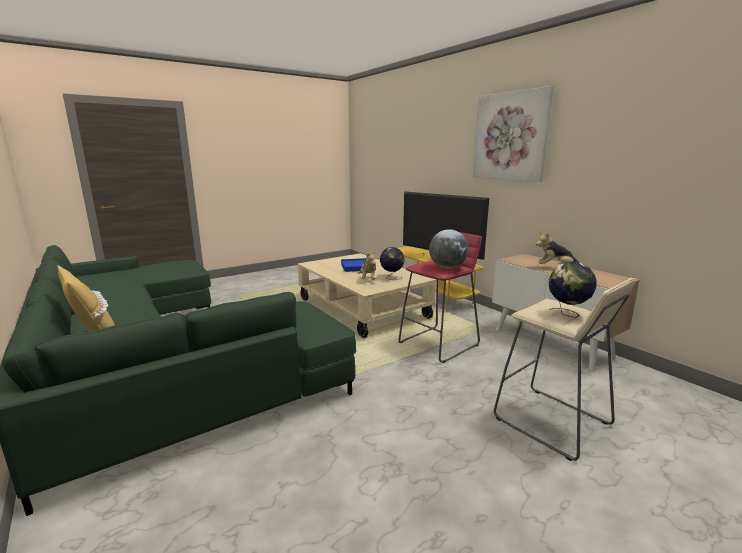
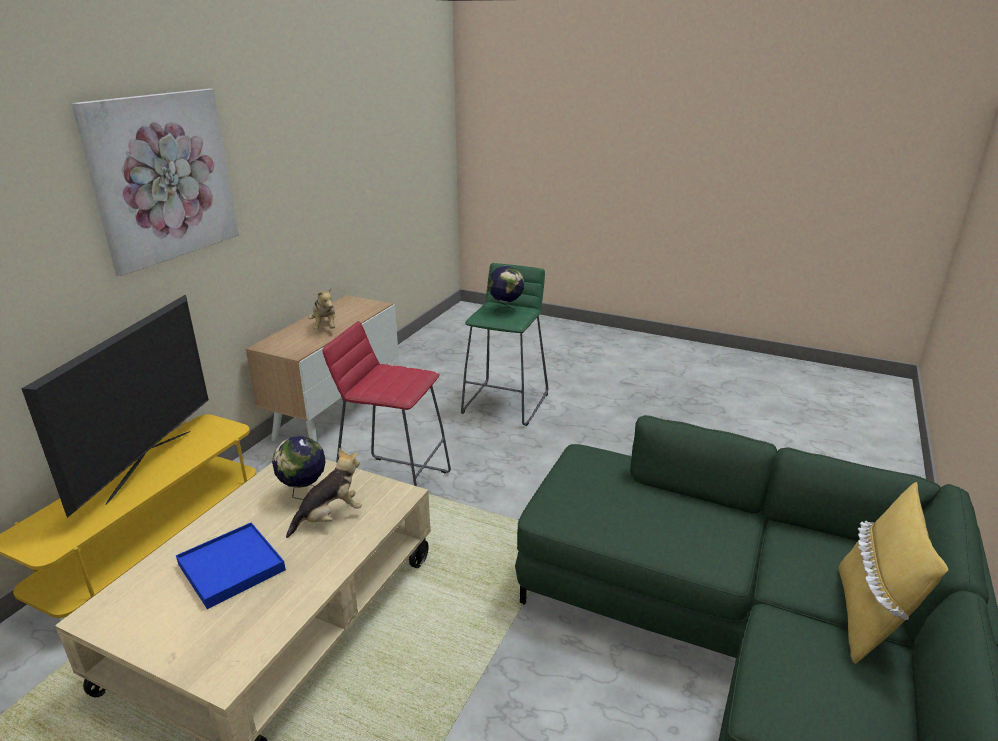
camera: 120 degrees left, 10 degrees up
globe [429,229,469,268] -> none
beige stool [494,278,635,461] -> green stool [461,263,548,426]

